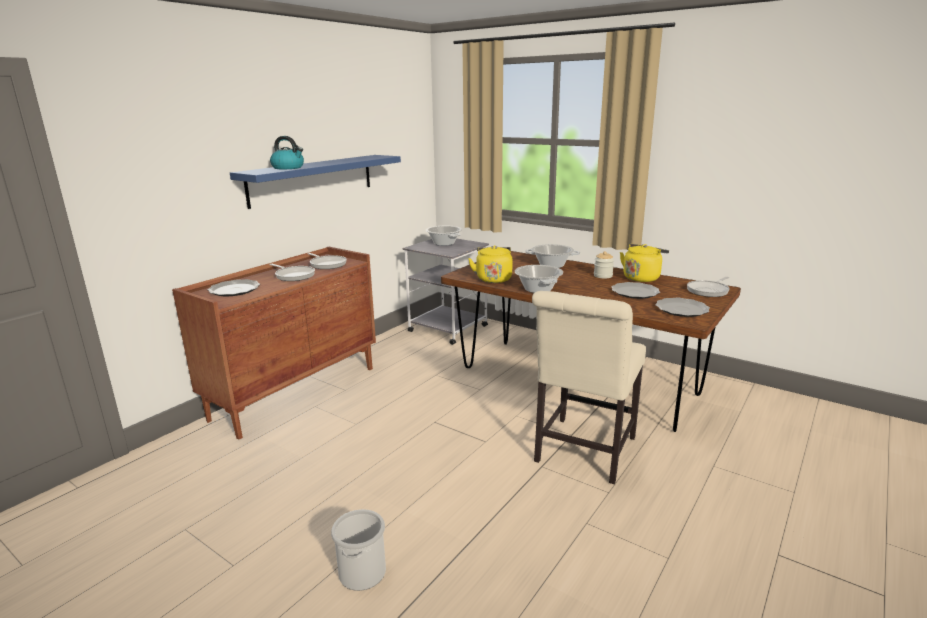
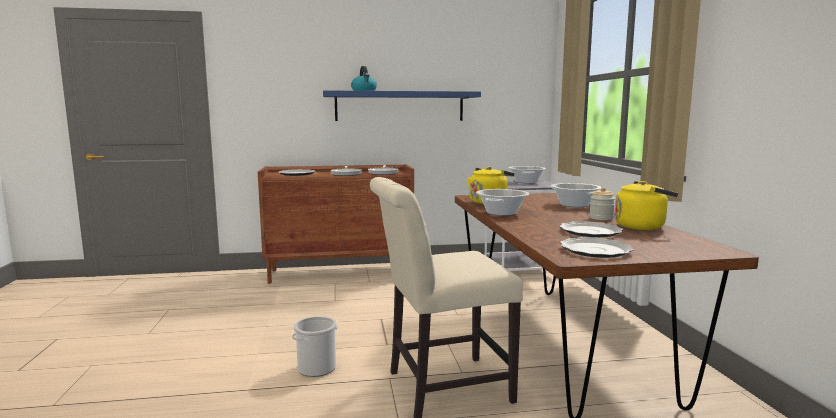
camera: 45 degrees right, 10 degrees down
bucket [331,509,386,591] -> bucket moved to [292,316,338,377]
frying pan [687,277,730,297] -> none

